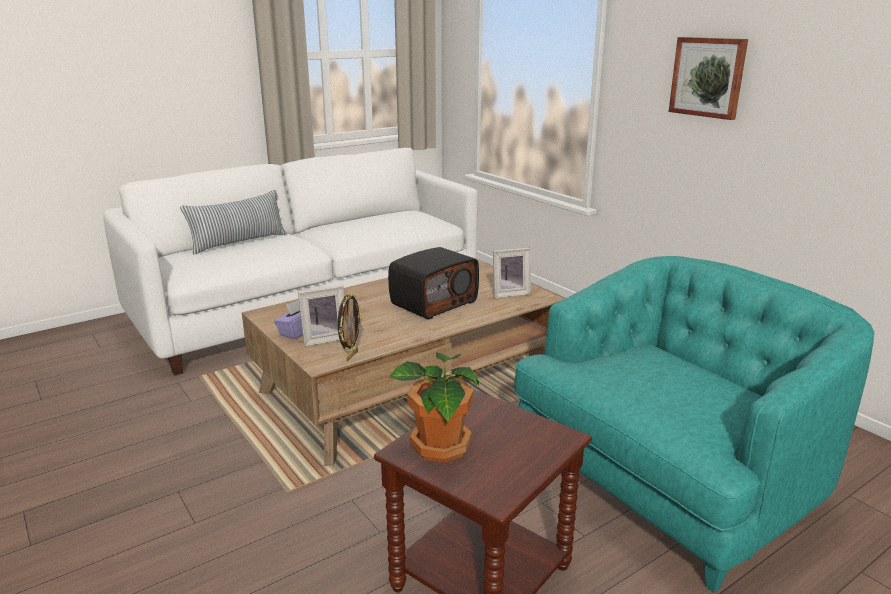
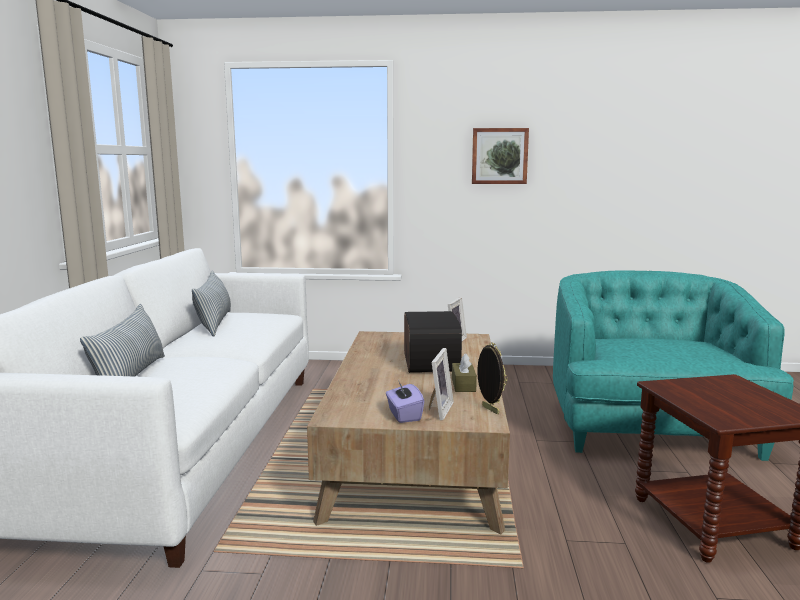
camera: 50 degrees left, 10 degrees down
potted plant [388,352,479,463] -> none
none -> pillow [192,270,231,337]
none -> brown tissue box [452,354,477,392]

